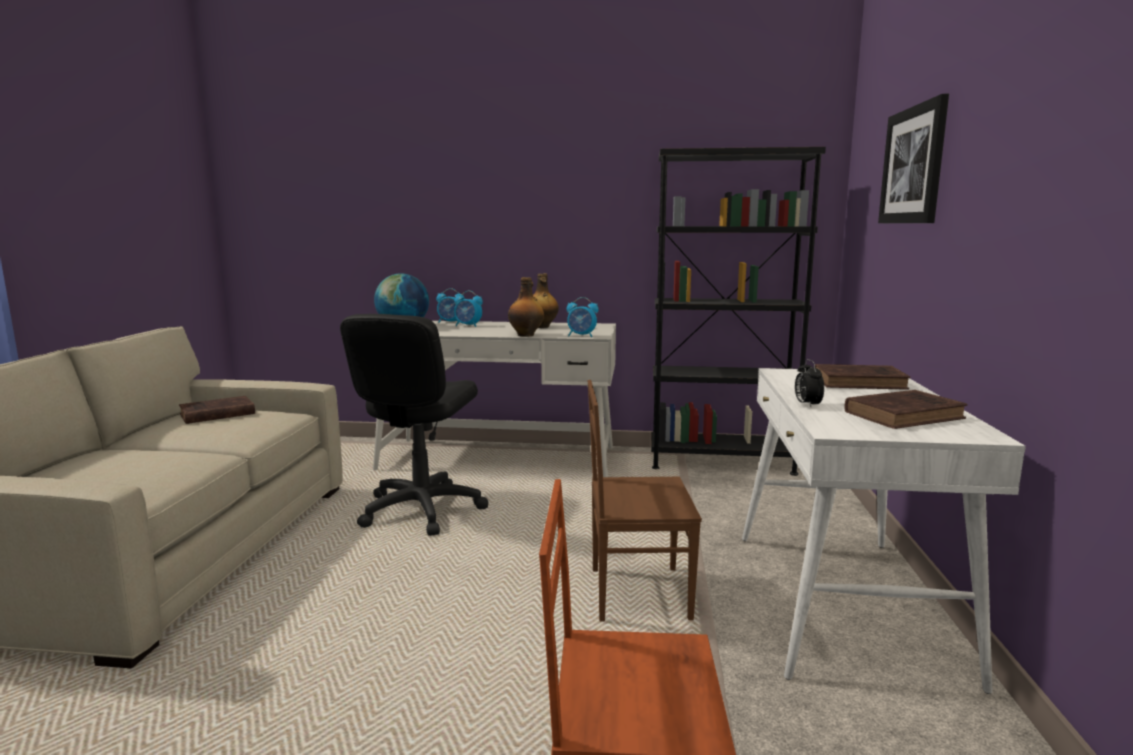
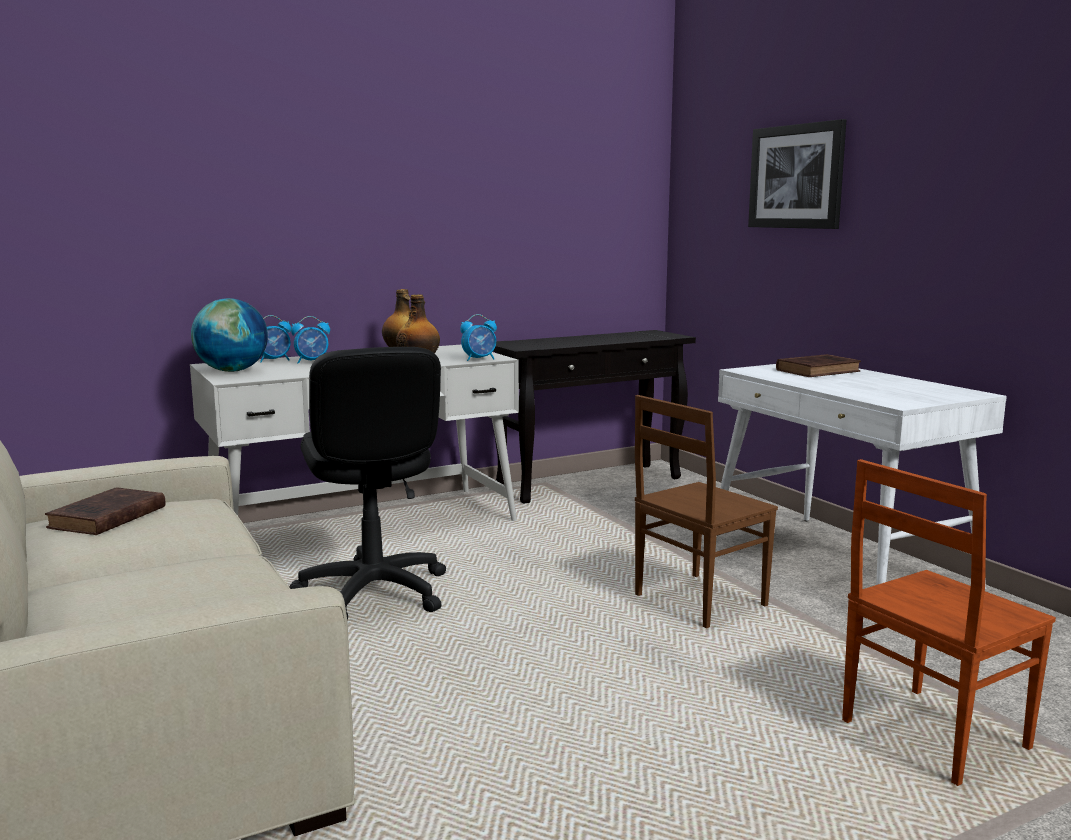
camera: 35 degrees left, 0 degrees up
black bookcase [651,147,826,476] -> black console table [493,330,696,504]
alarm clock [795,359,824,407] -> none
brown book [844,390,968,429] -> none

